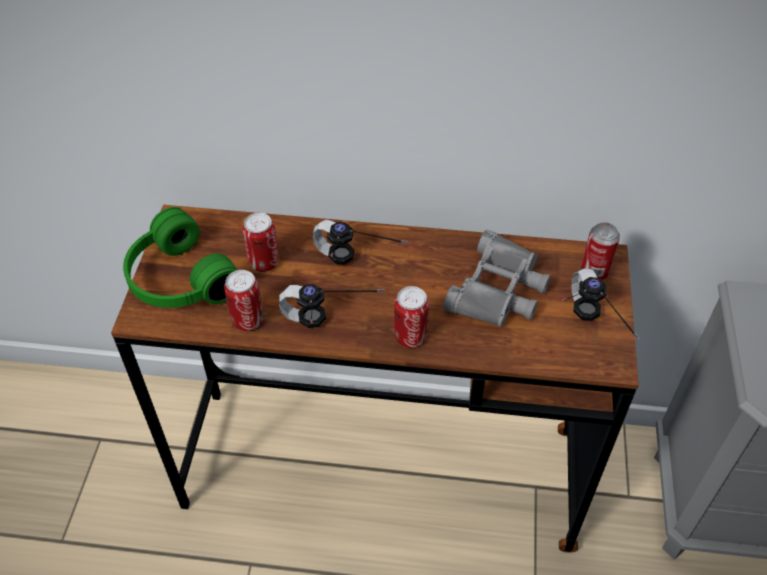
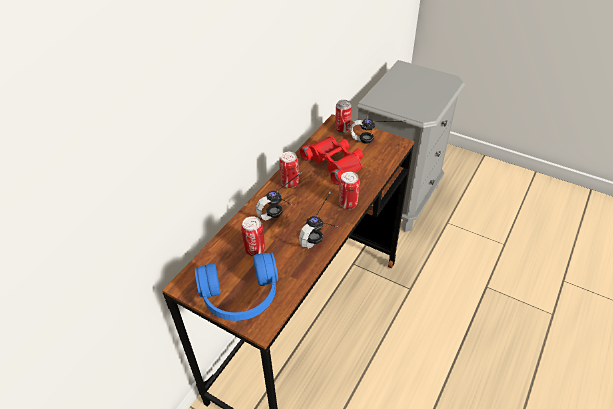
camera: 65 degrees left, 5 degrees down
green headphones [123,207,237,308] -> blue headphones [195,253,278,321]
can [224,270,263,331] -> can moved to [279,152,299,188]
grey binoculars [443,230,551,327] -> red binoculars [300,136,363,185]

